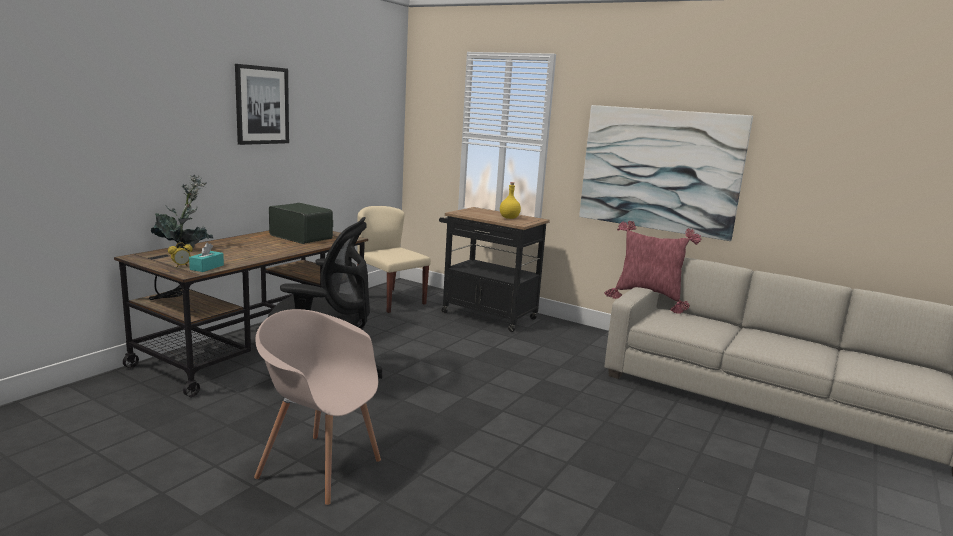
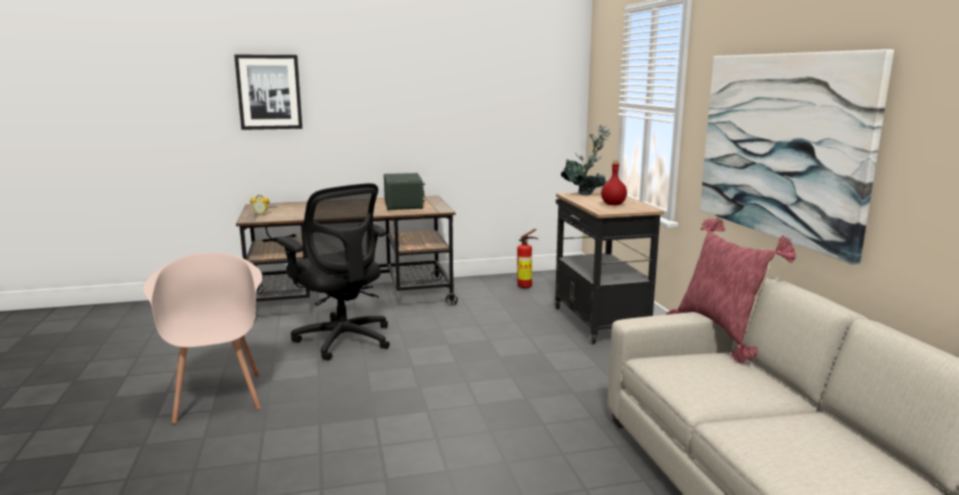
camera: 45 degrees right, 0 degrees up
potted plant [151,175,214,252] -> potted plant moved to [561,125,611,196]
turquoise tissue box [189,243,224,272] -> none
picture [235,64,289,145] -> picture moved to [234,55,302,130]
beige chair [357,206,431,313] -> fire extinguisher [517,229,539,288]
yellow bottle [500,182,521,219] -> red bottle [601,160,627,205]

